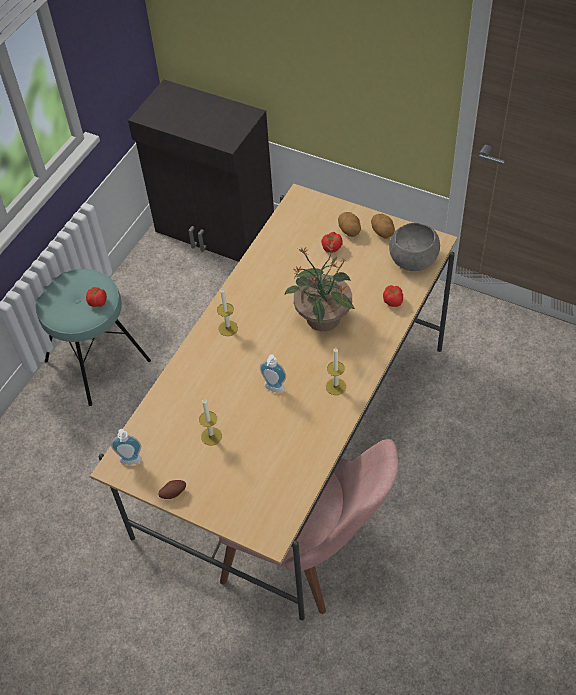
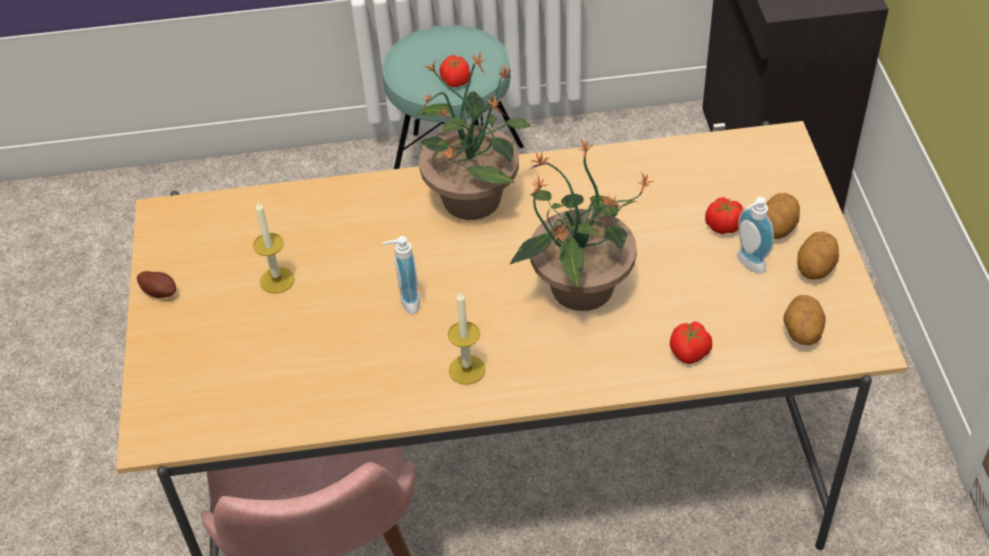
camera: 55 degrees right, 5 degrees down
soap dispenser [111,429,142,465] -> soap dispenser moved to [737,197,774,274]
candle [217,288,238,336] -> potted plant [416,53,531,220]
grey bowl [389,223,440,271] -> potato [783,295,826,345]

